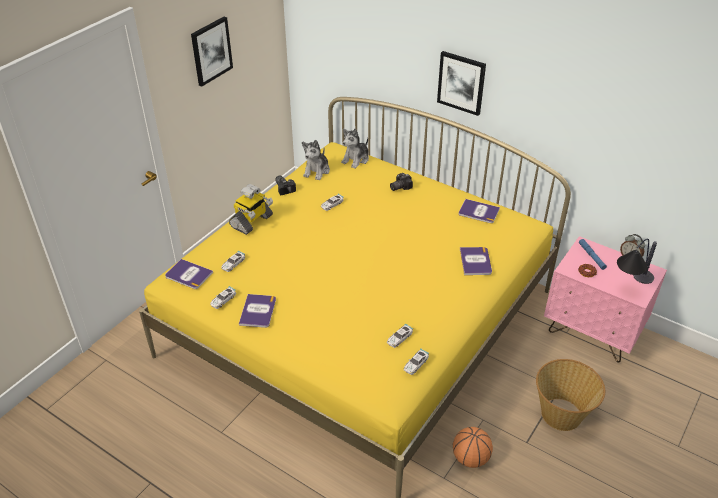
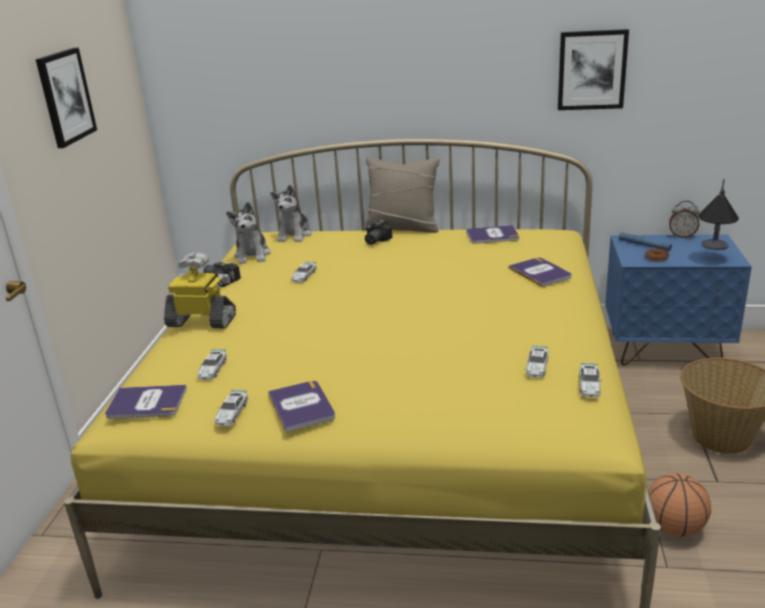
camera: 25 degrees left, 15 degrees down
toy robot [229,184,273,235] -> toy robot turned 90 degrees counterclockwise [164,252,236,328]
picture [437,51,486,116] -> picture moved to [558,29,629,110]
pink nightstand [544,236,667,363] -> blue nightstand [605,234,752,365]
none -> beige pillow [363,157,440,233]

